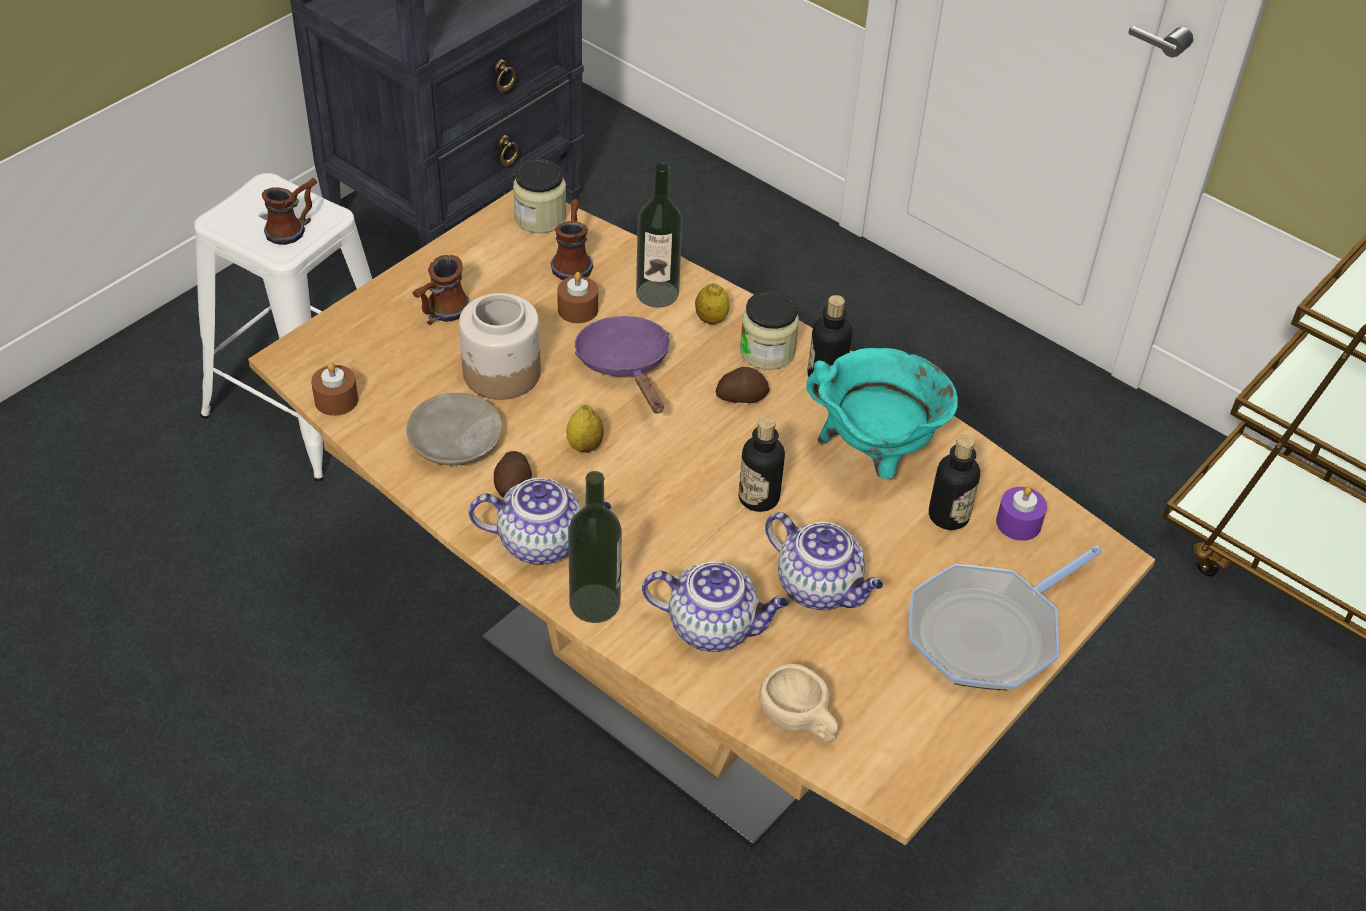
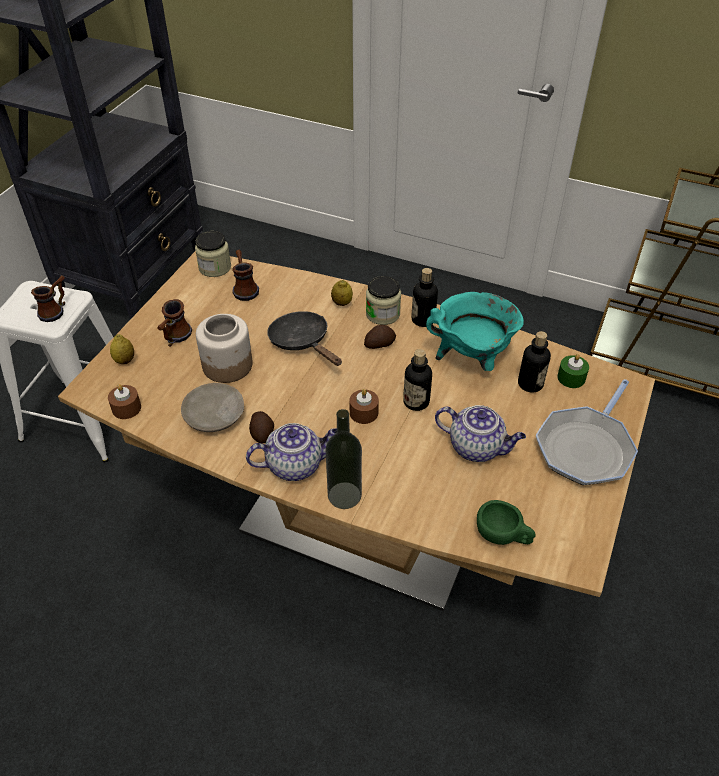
camera: 15 degrees left, 0 degrees up
brown candle [557,272,598,323] -> brown candle moved to [350,389,379,424]
lemon [567,404,604,453] -> lemon moved to [110,334,134,364]
purple frying pan [575,316,670,413] -> black frying pan [267,311,342,366]
bottle [636,163,682,308] -> none
teapot [642,561,789,652] -> none
beige cup [759,663,839,742] -> green cup [477,500,535,545]
purple candle [996,486,1047,541] -> green candle [557,354,589,388]

